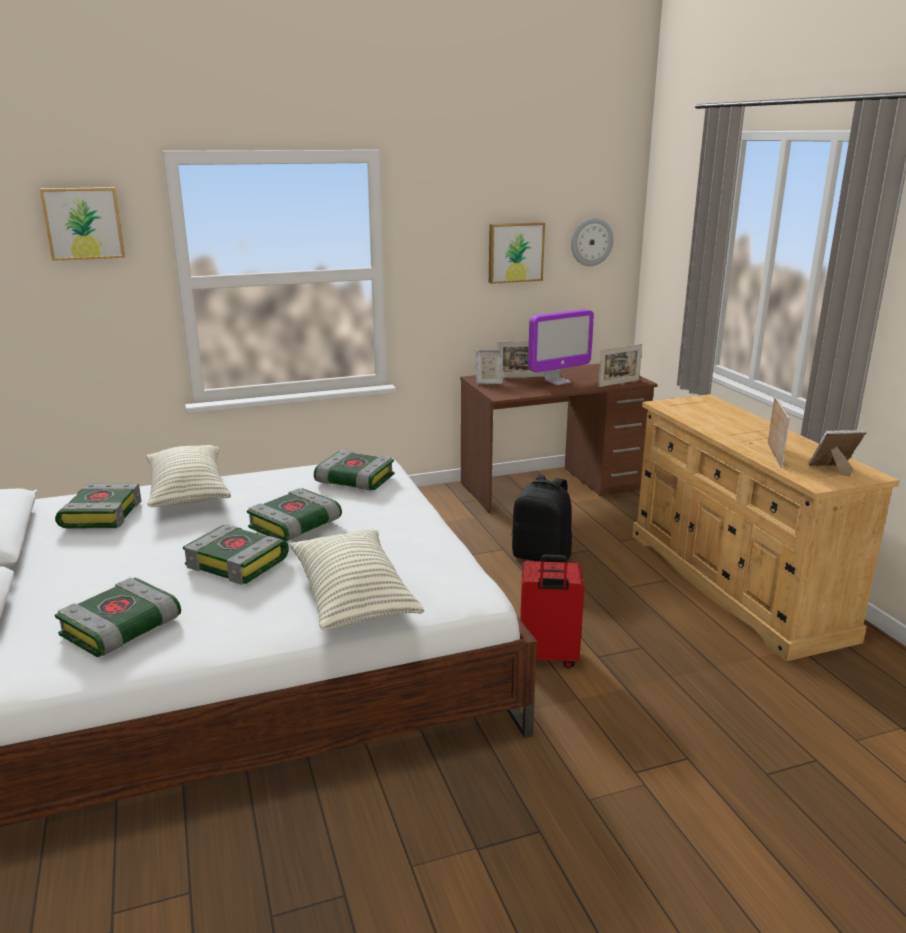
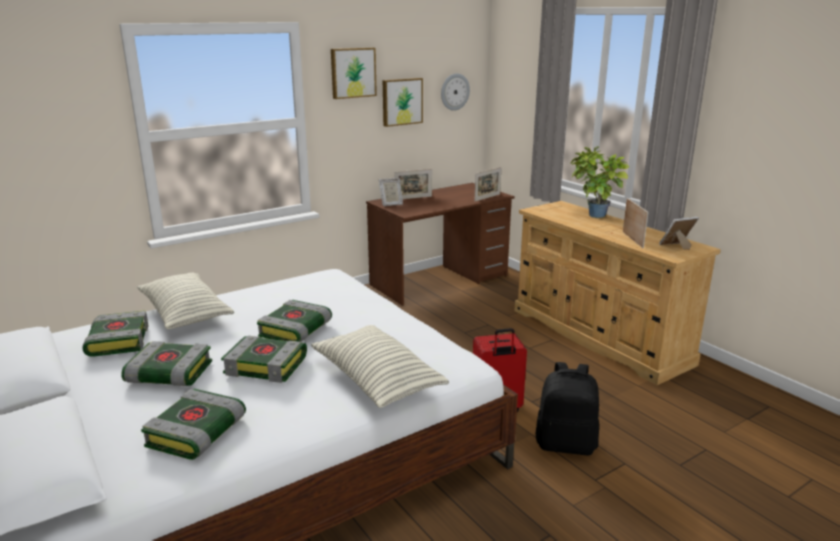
camera: 15 degrees left, 0 degrees up
picture [40,187,125,261] -> picture moved to [331,48,377,99]
book [314,450,394,491] -> book moved to [121,341,212,386]
black backpack [512,475,572,563] -> black backpack moved to [536,362,599,455]
monitor [528,309,594,385] -> none
none -> potted plant [570,147,629,218]

